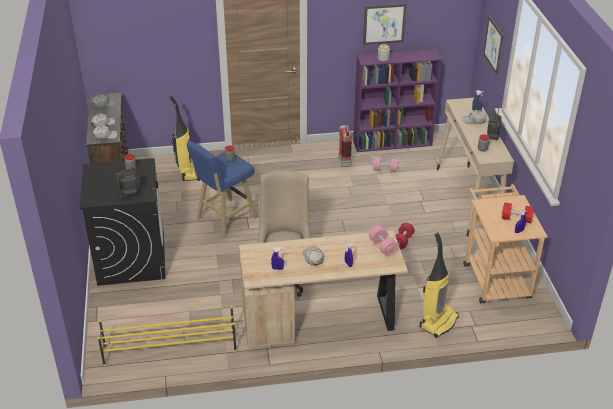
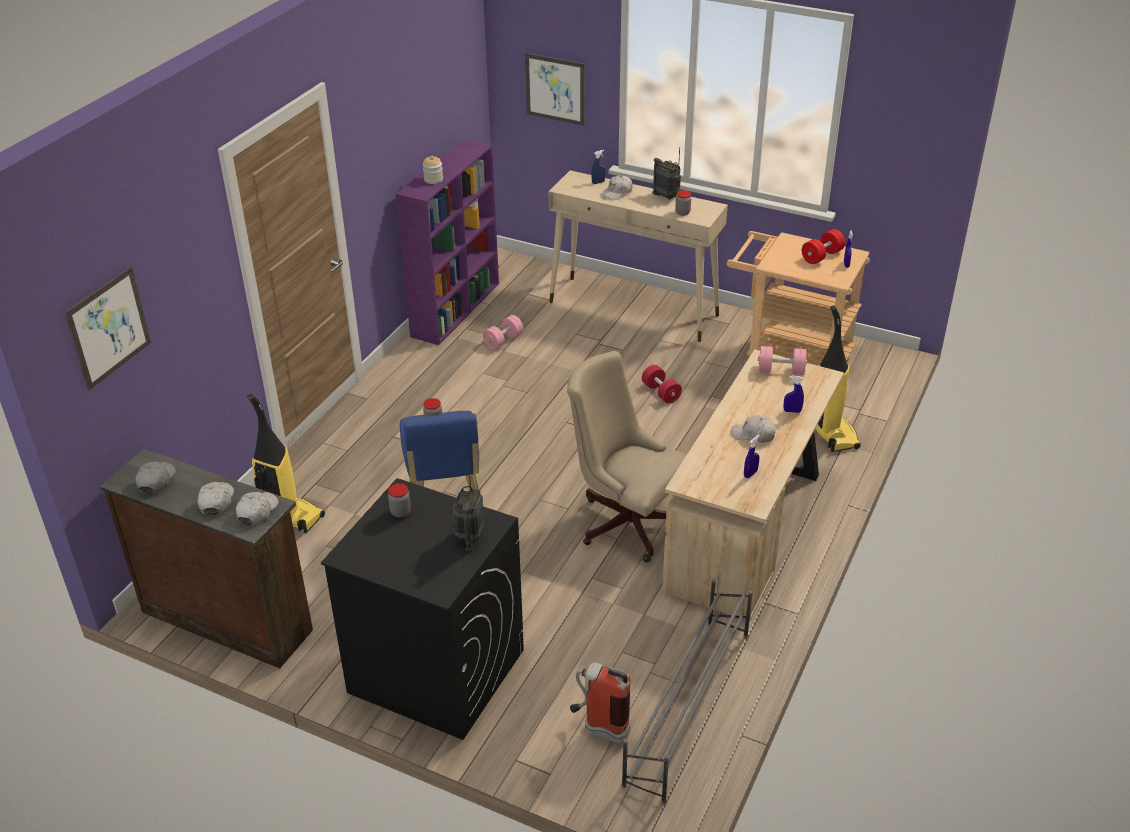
camera: 55 degrees left, 0 degrees up
yellow shoe rack [98,306,237,366] -> grey shoe rack [622,578,753,804]
fire extinguisher [338,125,352,167] -> fire extinguisher moved to [570,662,631,744]
picture [363,4,407,45] -> picture moved to [64,267,151,390]

